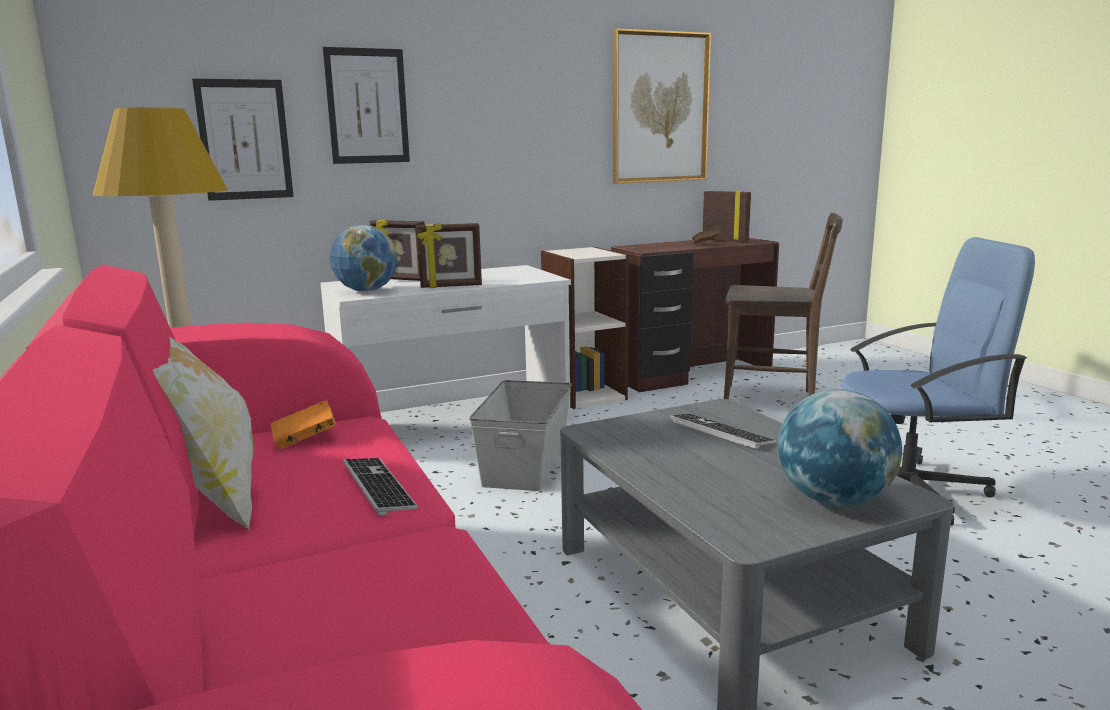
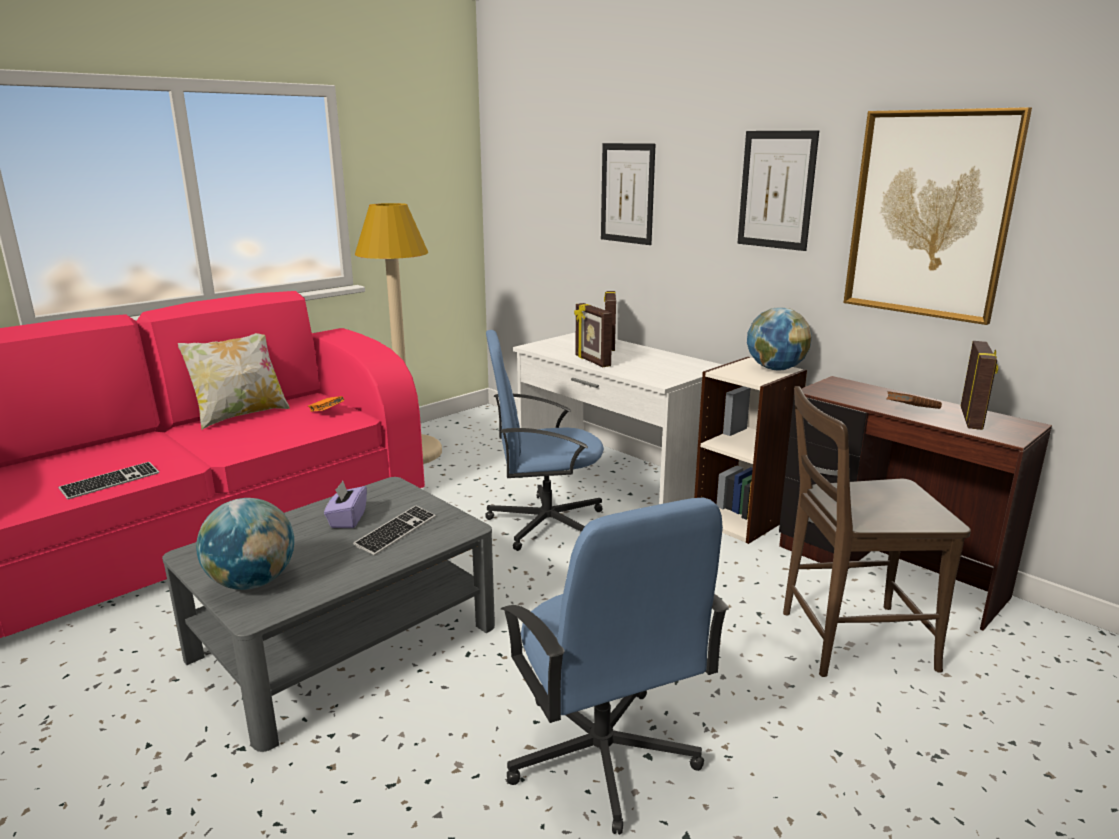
camera: 70 degrees right, 5 degrees up
picture [192,79,294,201] -> picture moved to [737,131,819,251]
globe [330,225,397,291] -> globe moved to [747,307,812,370]
keyboard [343,458,418,515] -> keyboard moved to [58,462,159,500]
grey storage box [469,380,572,491] -> blue office chair [485,330,604,551]
brown chair [724,213,843,399] -> brown chair turned 90 degrees clockwise [783,386,971,677]
none -> purple tissue box [324,481,367,528]

